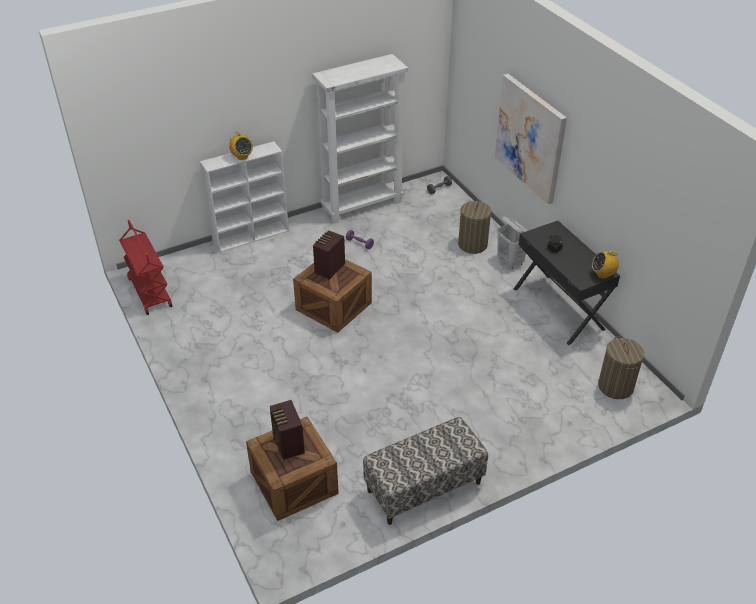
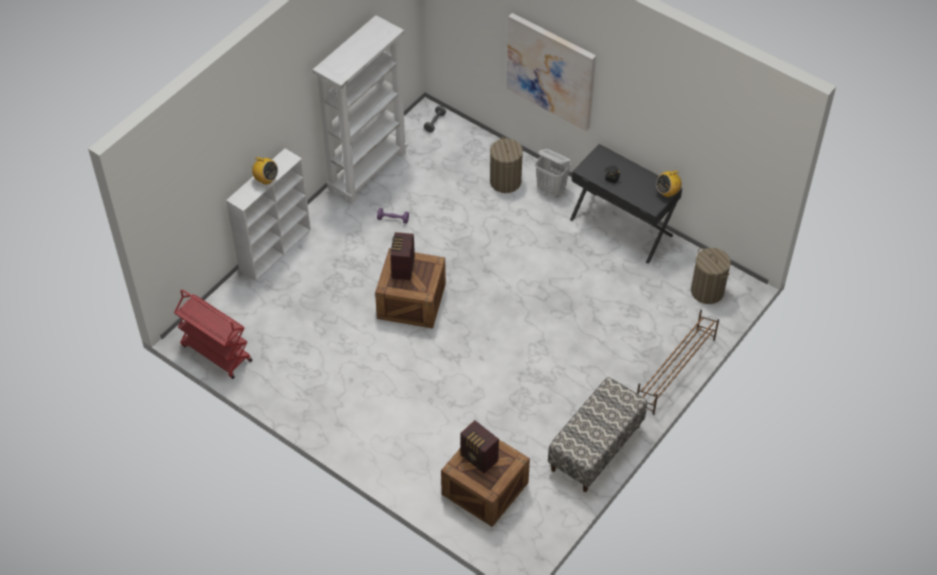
camera: 25 degrees left, 10 degrees up
none -> brown shoe rack [637,310,719,415]

